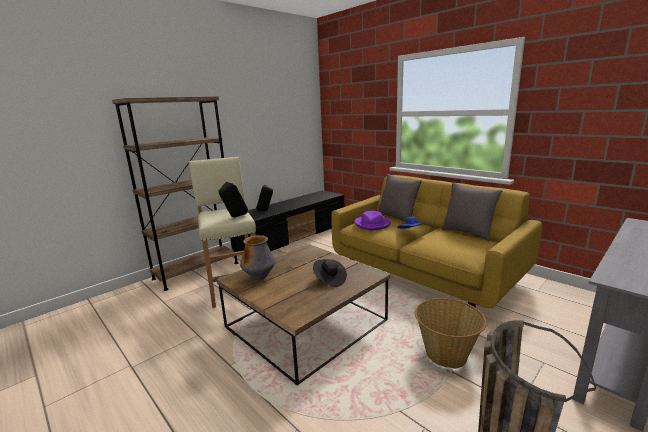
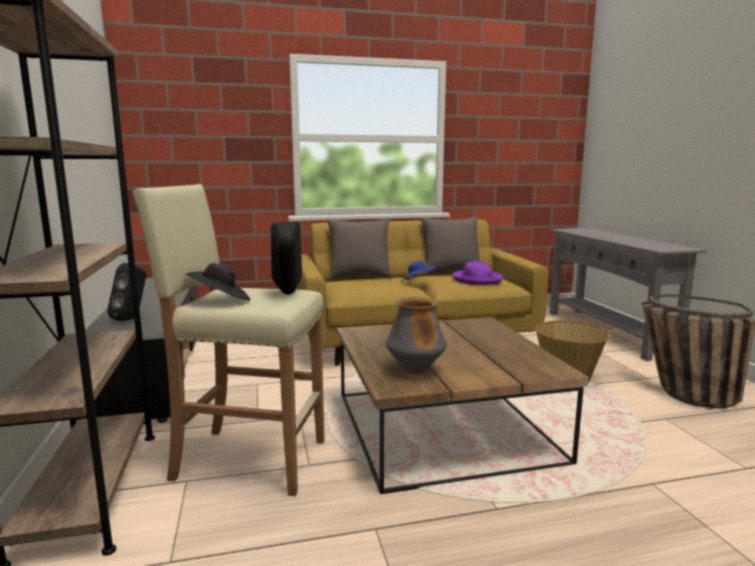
camera: 60 degrees left, 5 degrees down
black hat [313,259,347,287] -> black hat moved to [185,263,250,301]
purple hat [354,211,391,231] -> purple hat moved to [452,261,503,285]

